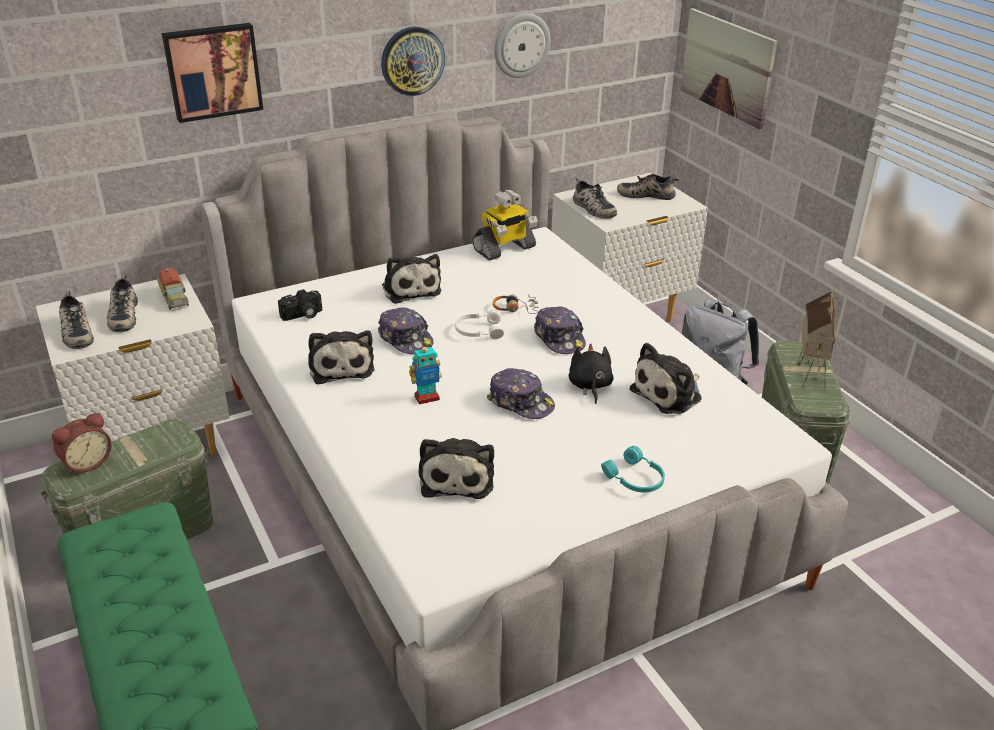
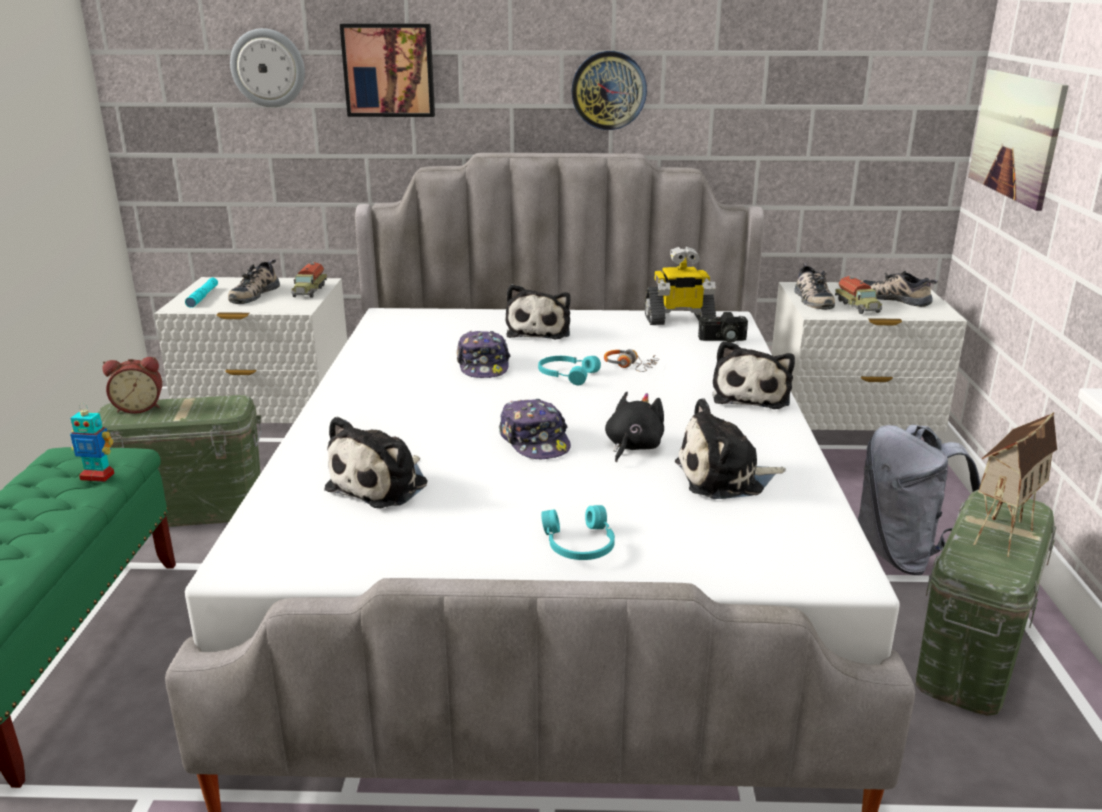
camera: 30 degrees right, 10 degrees down
shoe [59,291,94,349] -> turquoise flashlight [185,278,218,308]
camera [278,289,322,321] -> camera moved to [698,312,748,343]
plush toy [308,330,374,384] -> plush toy moved to [712,341,795,409]
toy robot [409,342,442,405] -> toy robot moved to [70,403,114,482]
white headphones [455,309,504,339] -> turquoise headphones [538,356,601,385]
wall clock [494,13,551,78] -> wall clock moved to [230,28,305,107]
cap [534,306,586,354] -> none
none -> toy truck [835,276,882,314]

